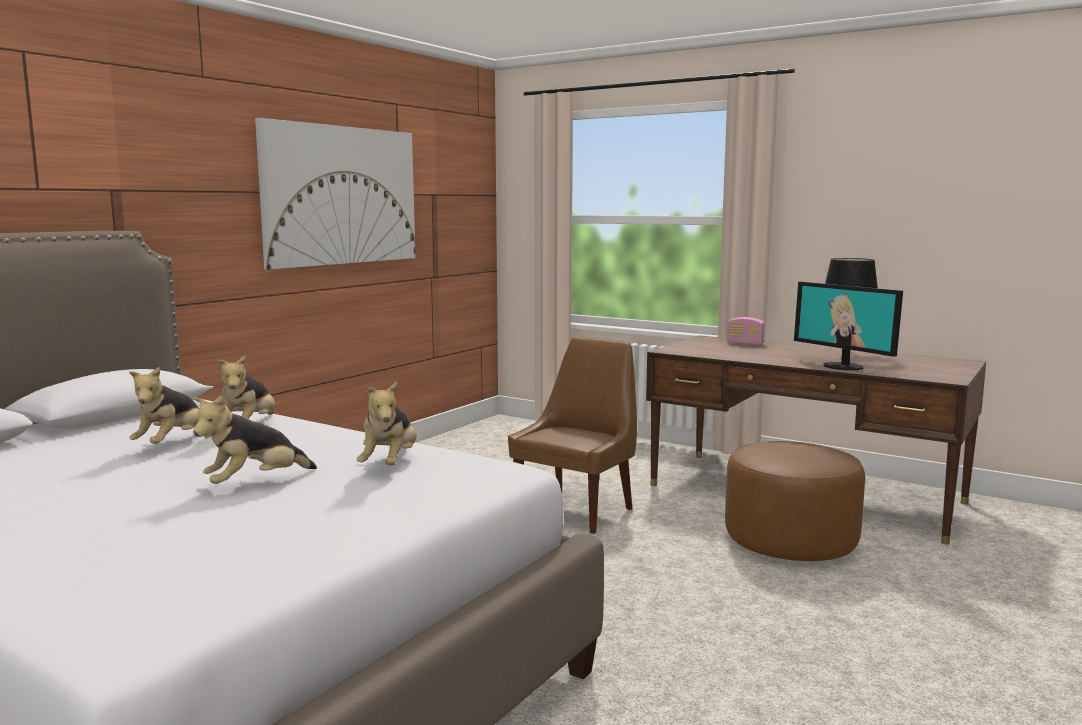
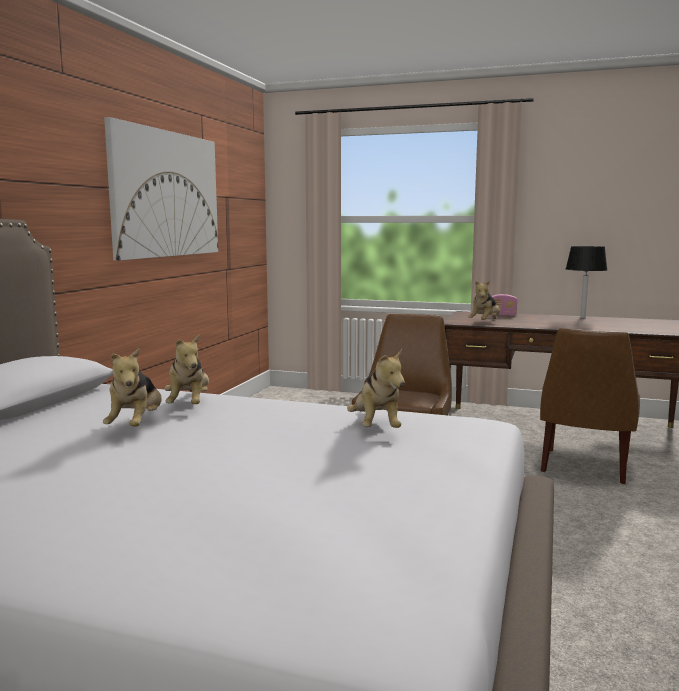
camera: 15 degrees left, 0 degrees up
plush toy [193,395,317,484] -> plush toy moved to [468,280,500,320]
brown ottoman [725,441,865,561] -> brown chair [540,328,640,484]
monitor [794,282,903,370] -> none

